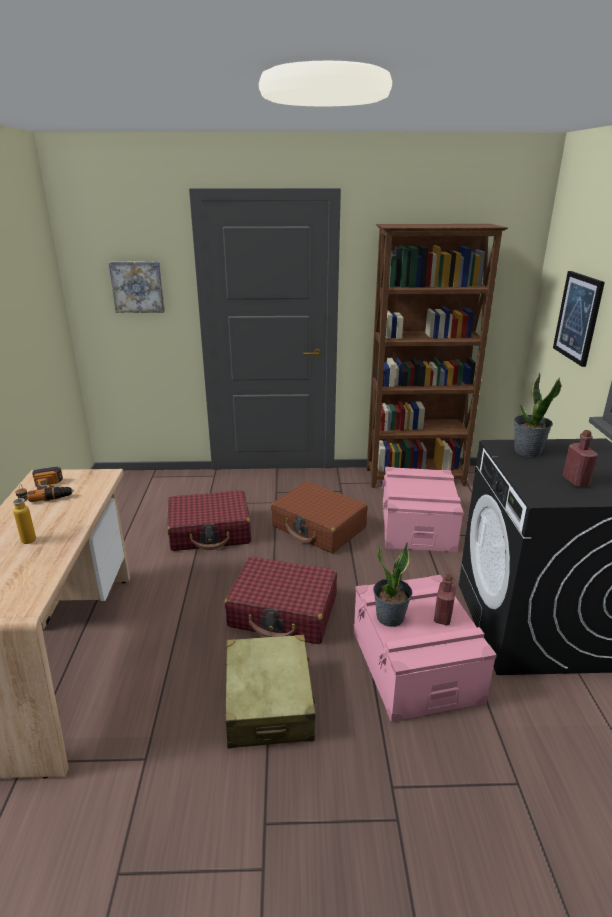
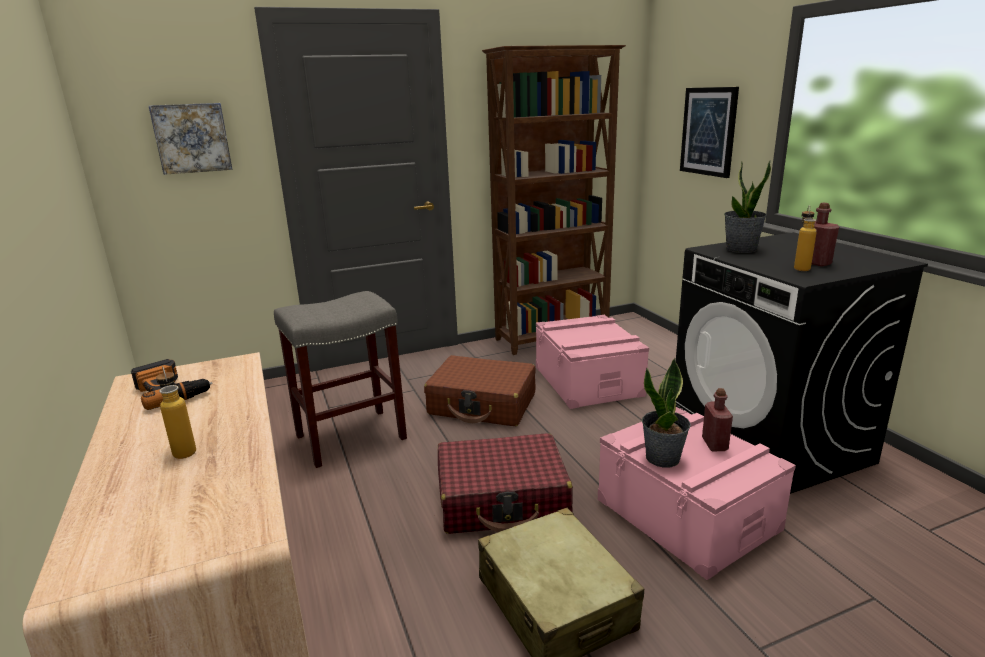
camera: 20 degrees left, 5 degrees down
red suitcase [167,490,251,551] -> grey stool [274,291,407,468]
none -> bottle [794,205,817,271]

